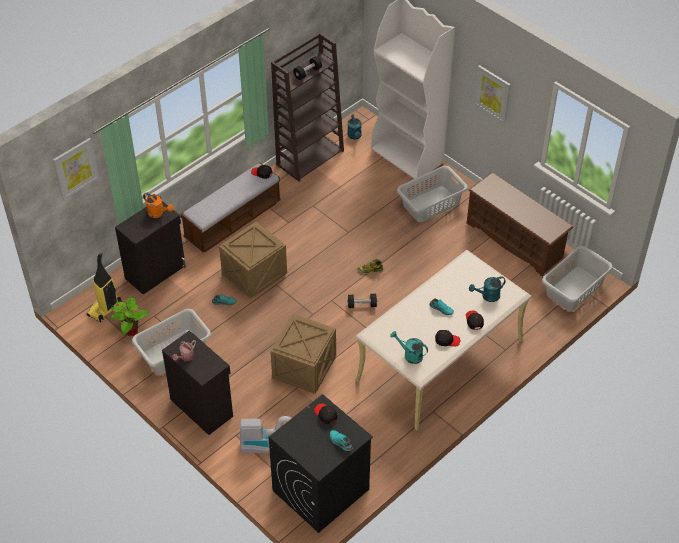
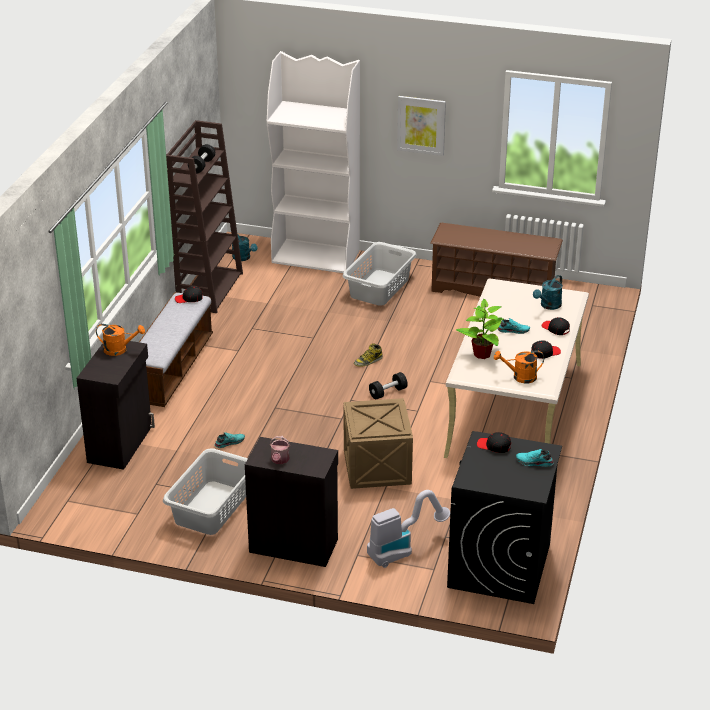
camera: 30 degrees left, 15 degrees down
picture [53,138,99,200] -> none
vacuum cleaner [87,252,122,322] -> none
potted plant [110,297,149,336] -> potted plant moved to [456,299,504,359]
crate [219,221,287,298] -> none
turquoise watering can [390,331,428,364] -> orange watering can [494,350,544,383]
grey laundry basket [542,246,613,311] -> none

